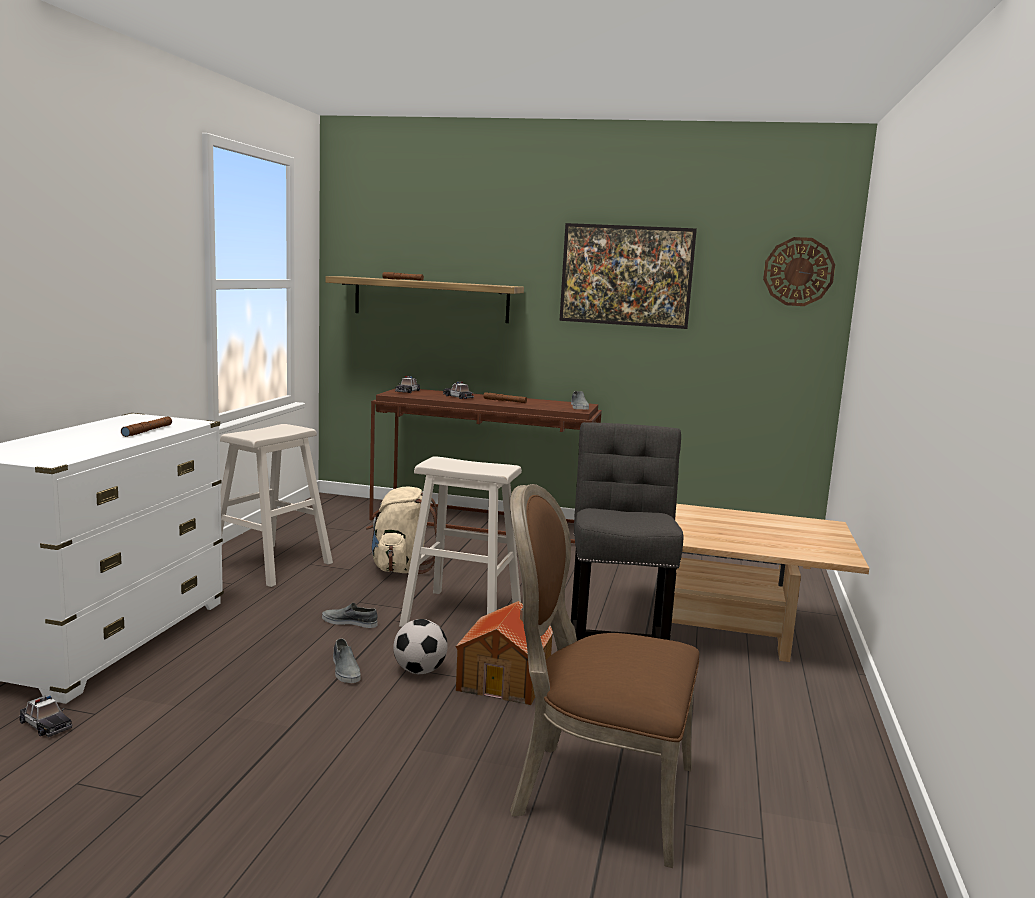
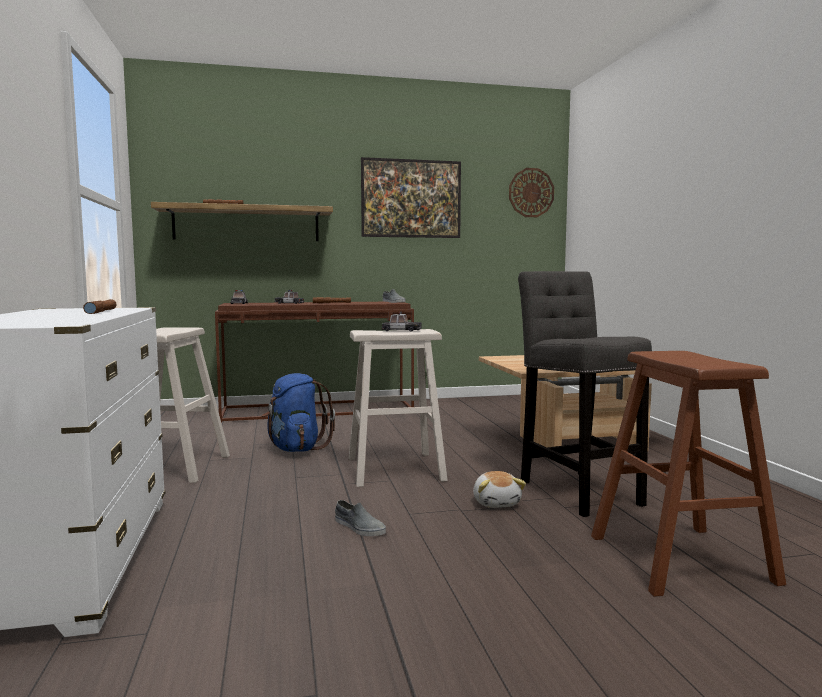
camera: 25 degrees left, 5 degrees down
toy car [19,695,72,737] -> toy car moved to [382,311,422,332]
grey shoe [322,603,378,628] -> none
beige backpack [366,487,437,574] -> blue backpack [262,373,335,452]
football [393,619,448,674] -> none
toy house [455,601,553,705] -> plush toy [473,471,526,508]
brown chair [510,484,699,868] -> brown stool [591,351,786,597]

